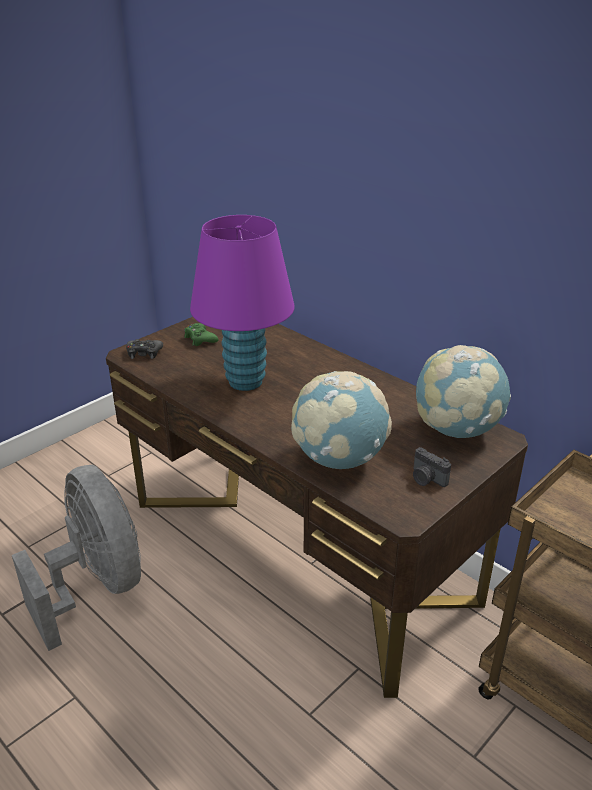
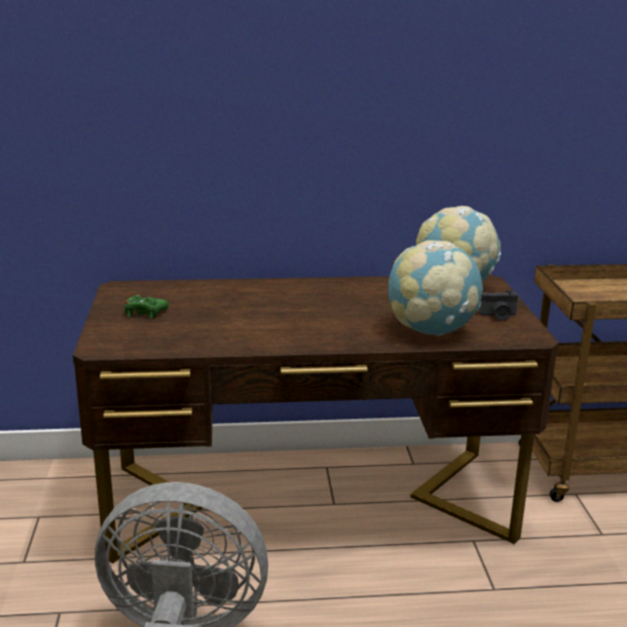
camera: 50 degrees left, 10 degrees down
black game controller [126,339,163,359] -> none
purple table lamp [190,215,295,391] -> none

